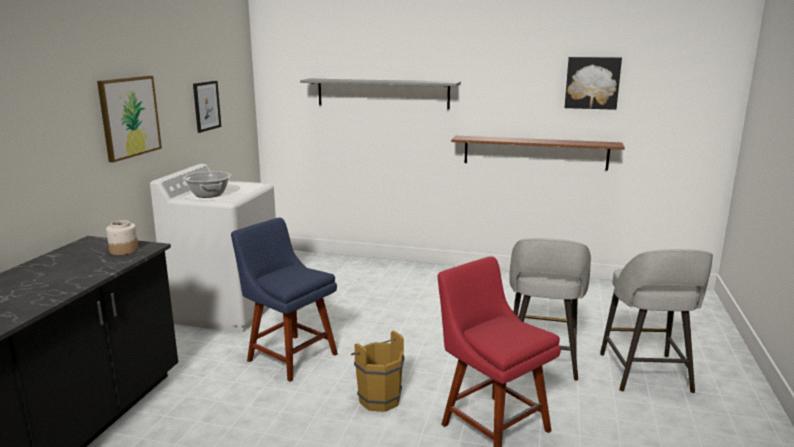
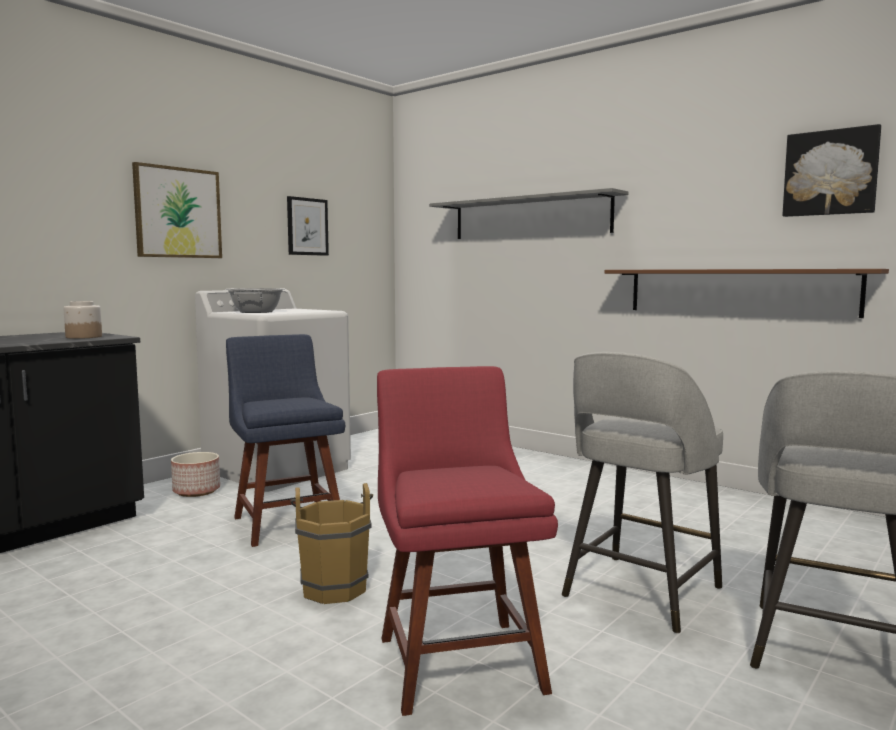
camera: 25 degrees right, 10 degrees down
none -> planter [171,452,220,497]

